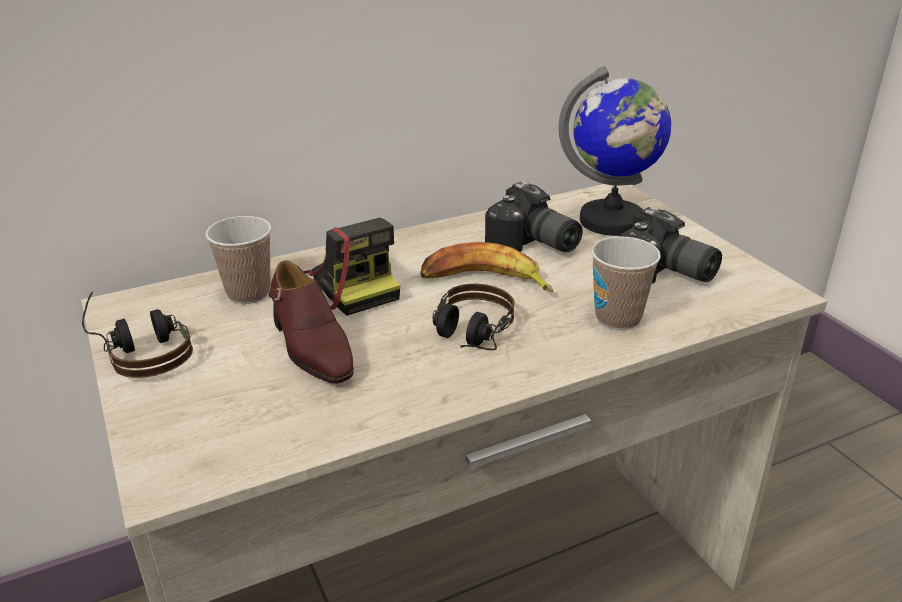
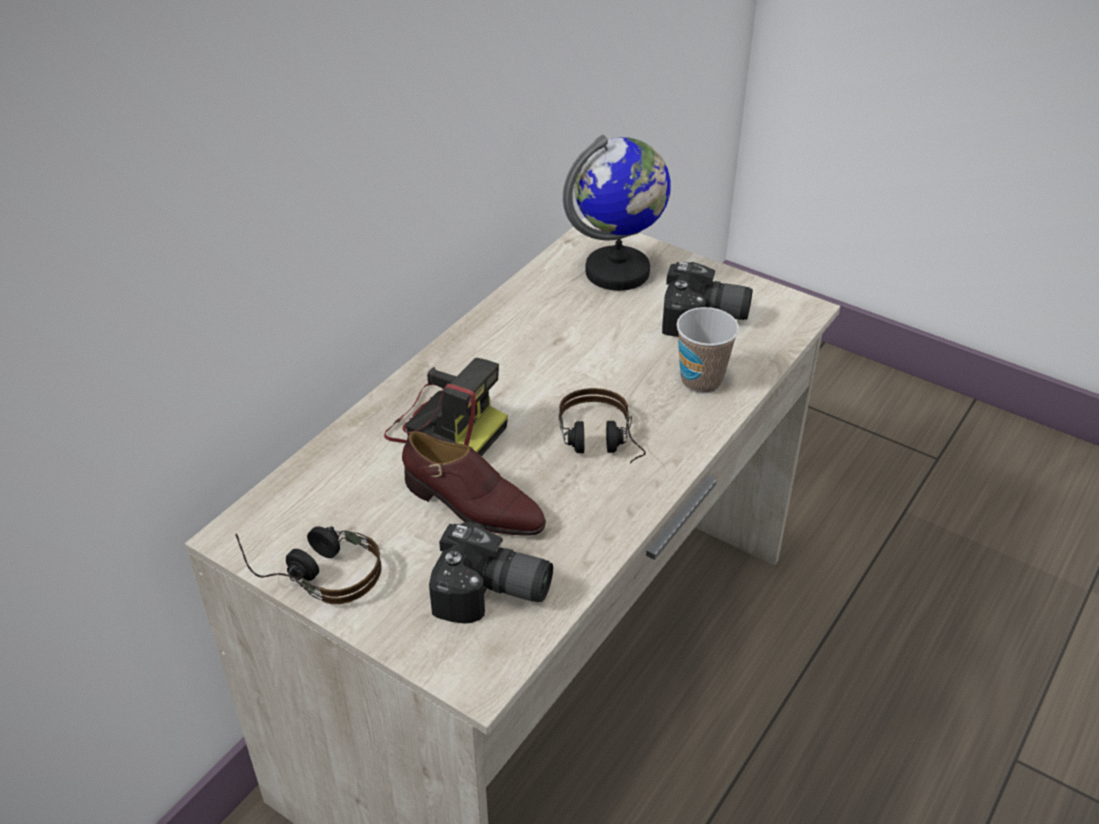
camera: 30 degrees left, 10 degrees up
cup [206,216,271,304] -> none
banana [420,242,553,293] -> none
camera [485,182,583,252] -> camera moved to [429,522,553,624]

